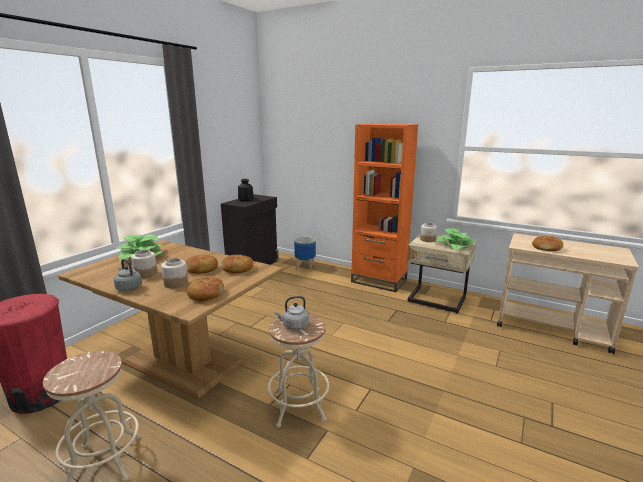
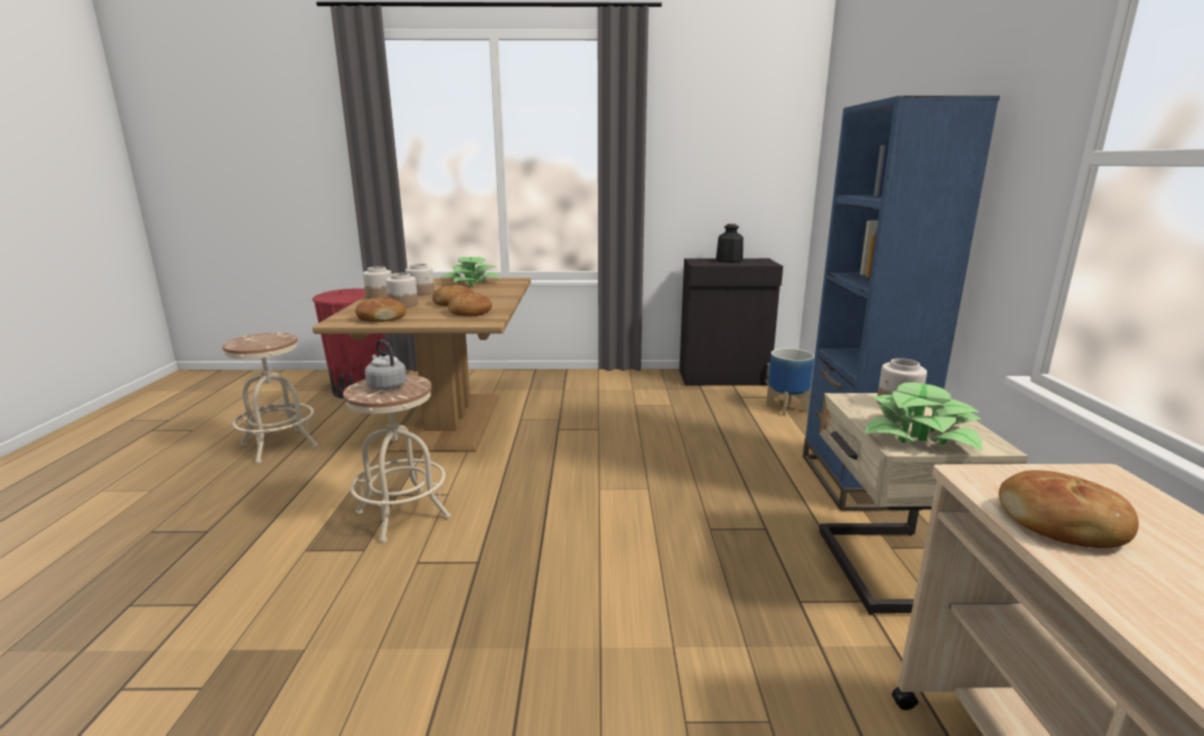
camera: 60 degrees right, 0 degrees up
grey kettle [114,259,142,292] -> jar [363,266,392,299]
orange bookcase [351,124,418,292] -> blue bookcase [803,96,1000,511]

